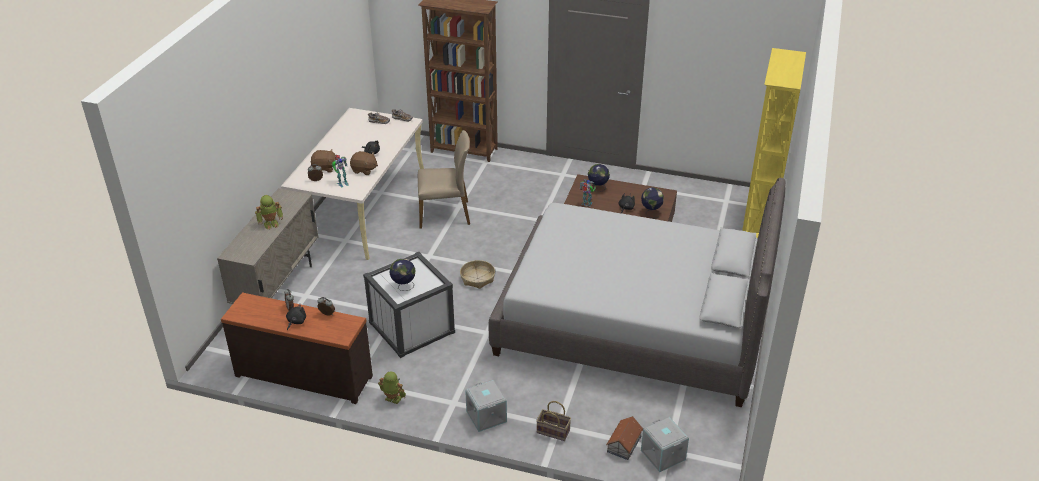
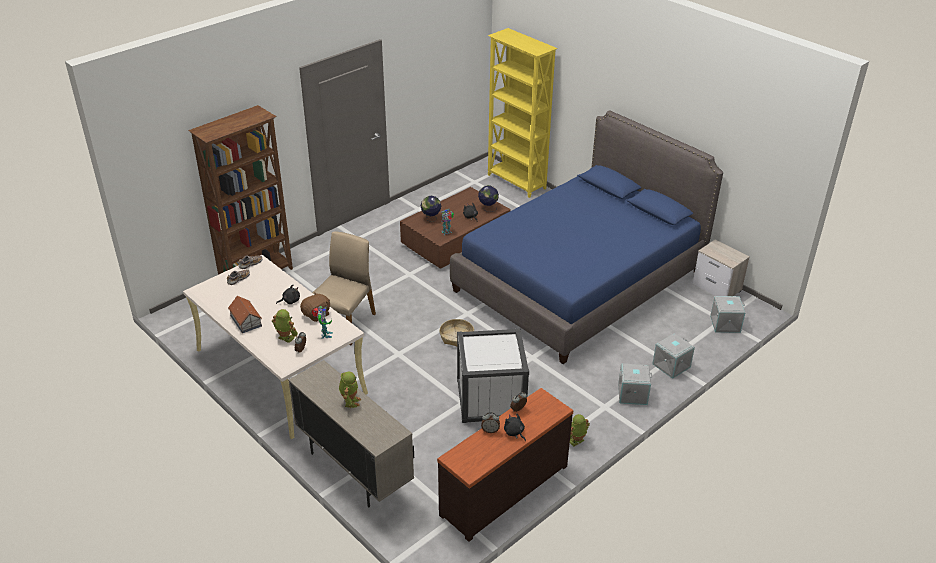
camera: 60 degrees left, 0 degrees up
brown plush toy [311,149,337,173] -> toy robot [272,309,298,343]
globe [389,259,416,291] -> none
grey bed [489,178,786,407] -> blue bed [450,110,723,364]
basket [536,401,571,441] -> grey storage box [653,333,695,379]
toy house [606,416,643,460] -> toy house moved to [228,296,262,333]
none -> nightstand [693,239,750,296]

